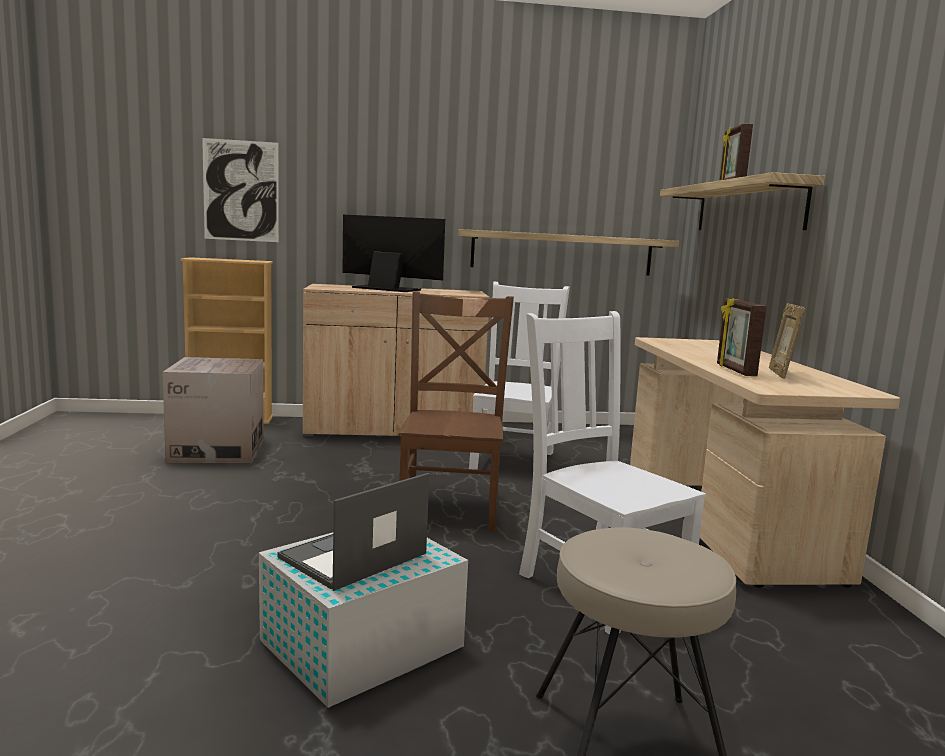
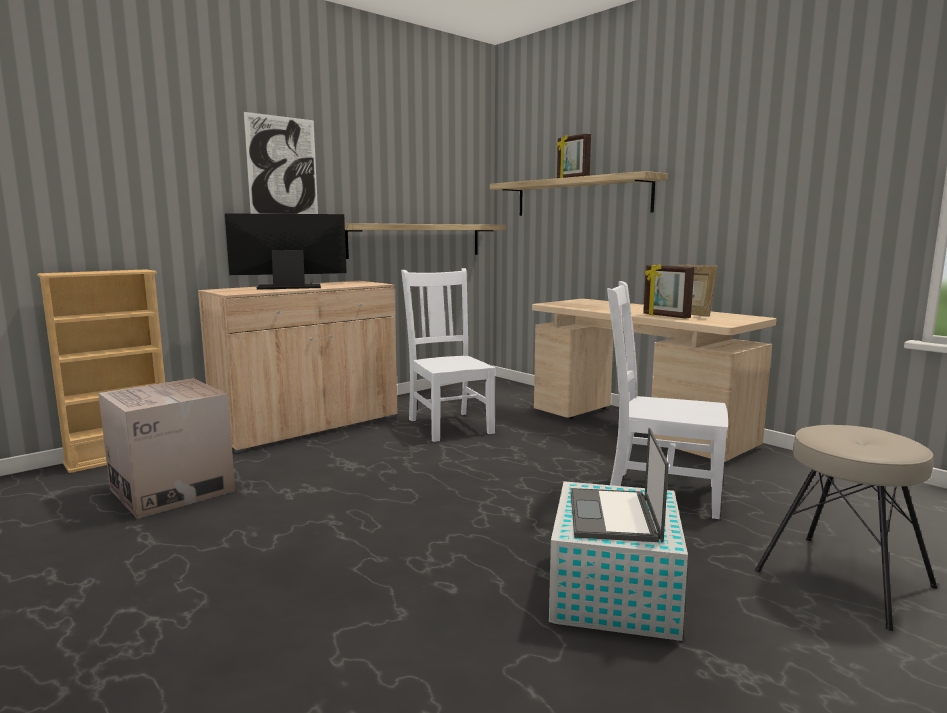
camera: 35 degrees left, 0 degrees up
picture [202,138,279,242] -> picture moved to [244,112,318,214]
brown chair [398,291,514,532] -> none

